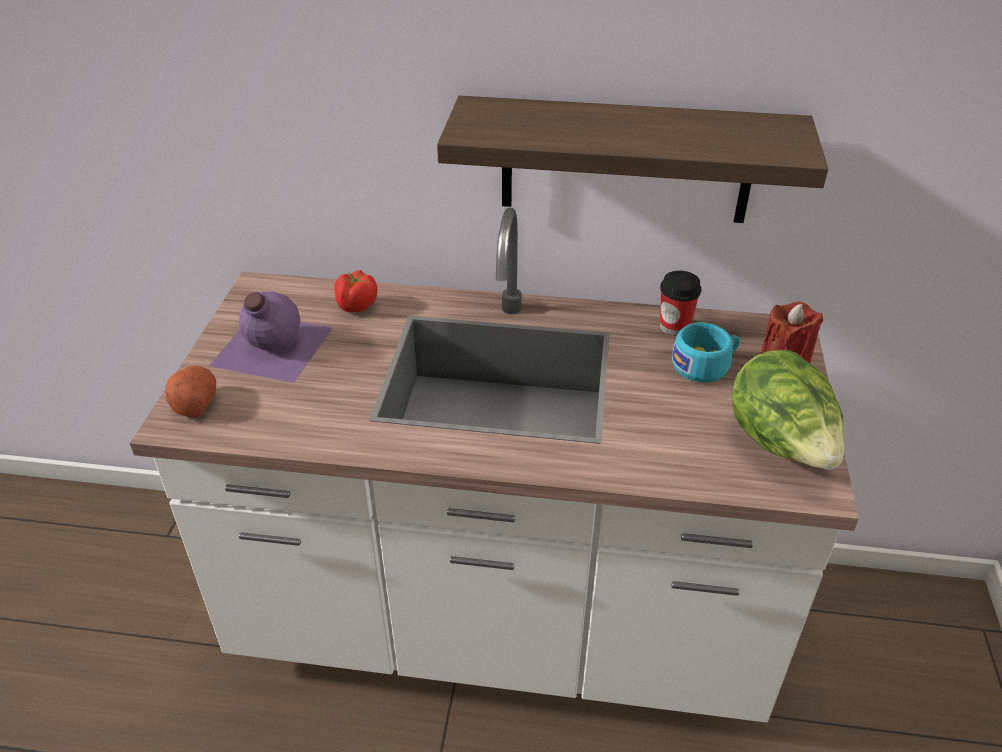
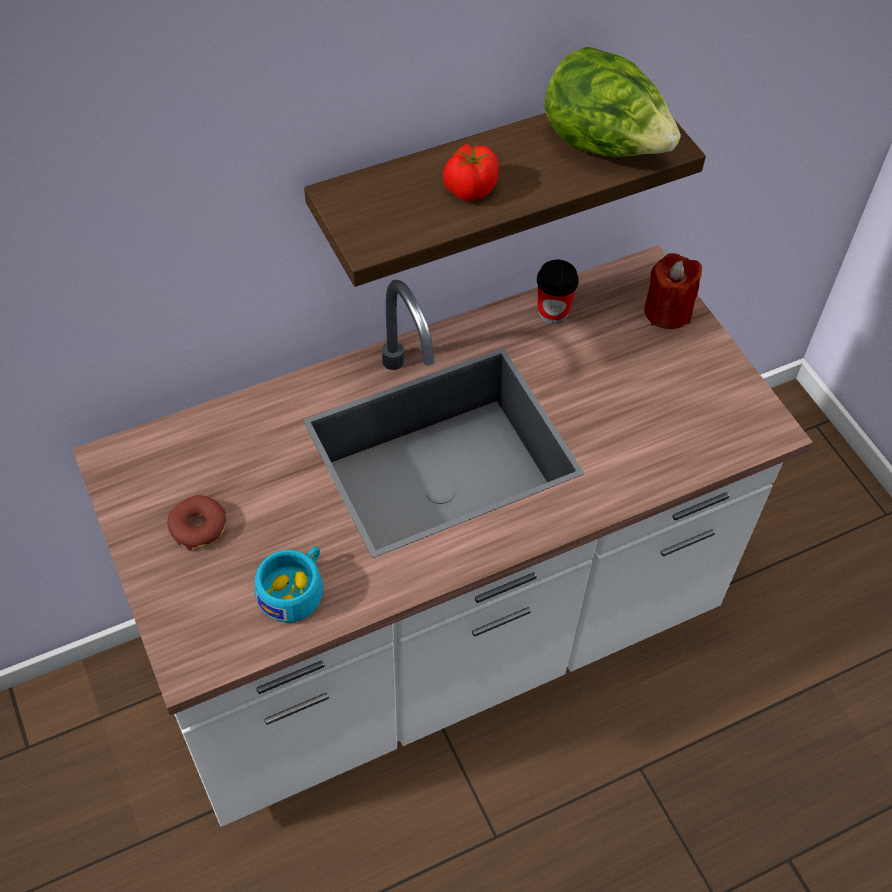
camera: 35 degrees left, 15 degrees up
potato [165,366,216,417] -> none
purple bottle [209,291,333,383] -> donut [167,495,226,551]
tomato [334,270,378,312] -> tomato moved to [443,144,499,202]
turquoise cup [672,323,740,382] -> turquoise cup moved to [255,547,323,623]
lettuce [732,349,844,470] -> lettuce moved to [544,47,681,157]

